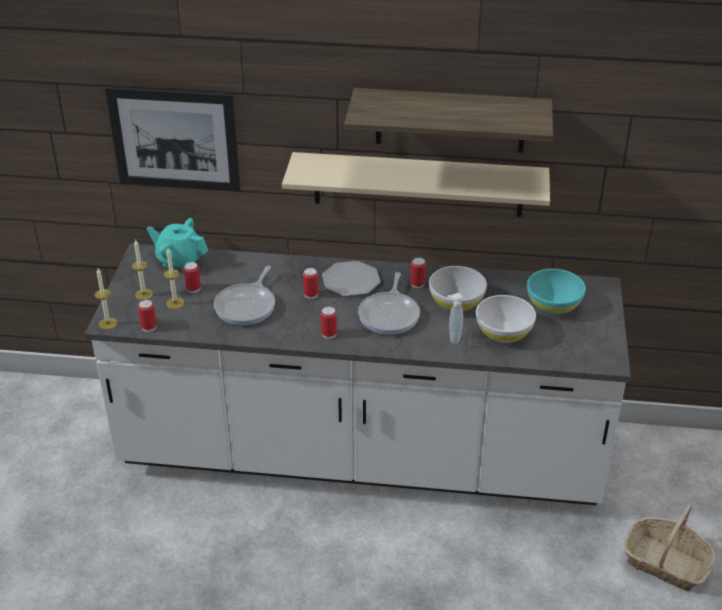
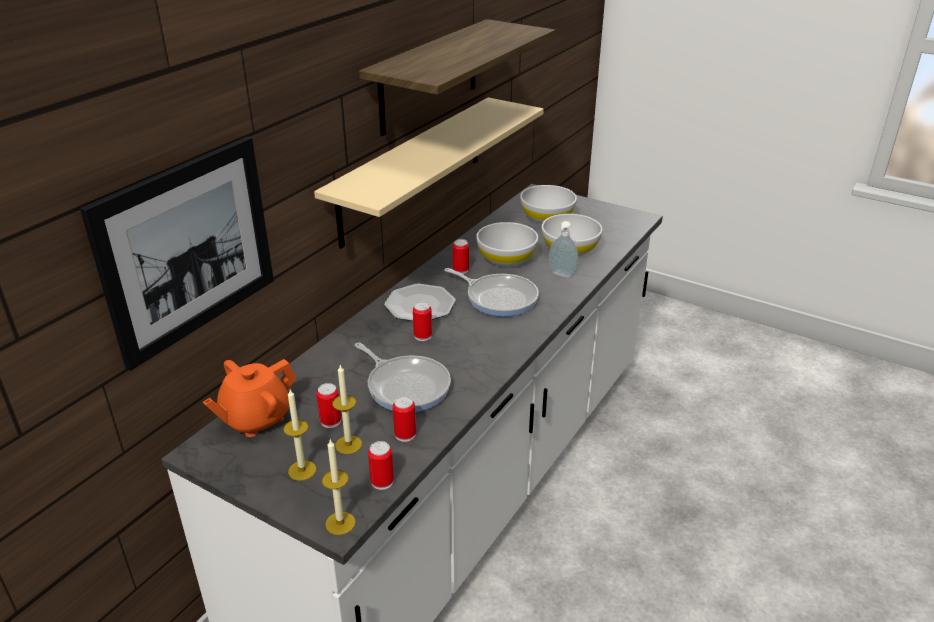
camera: 65 degrees left, 5 degrees down
turquoise teapot [147,218,208,271] -> orange teapot [203,359,297,437]
can [321,306,337,339] -> can moved to [393,396,416,442]
turquoise bowl [527,269,586,314] -> white bowl [520,185,577,224]
basket [624,504,715,591] -> none

